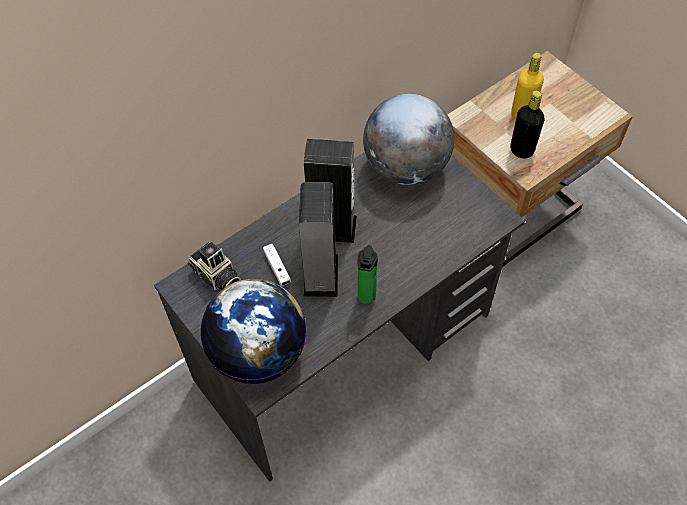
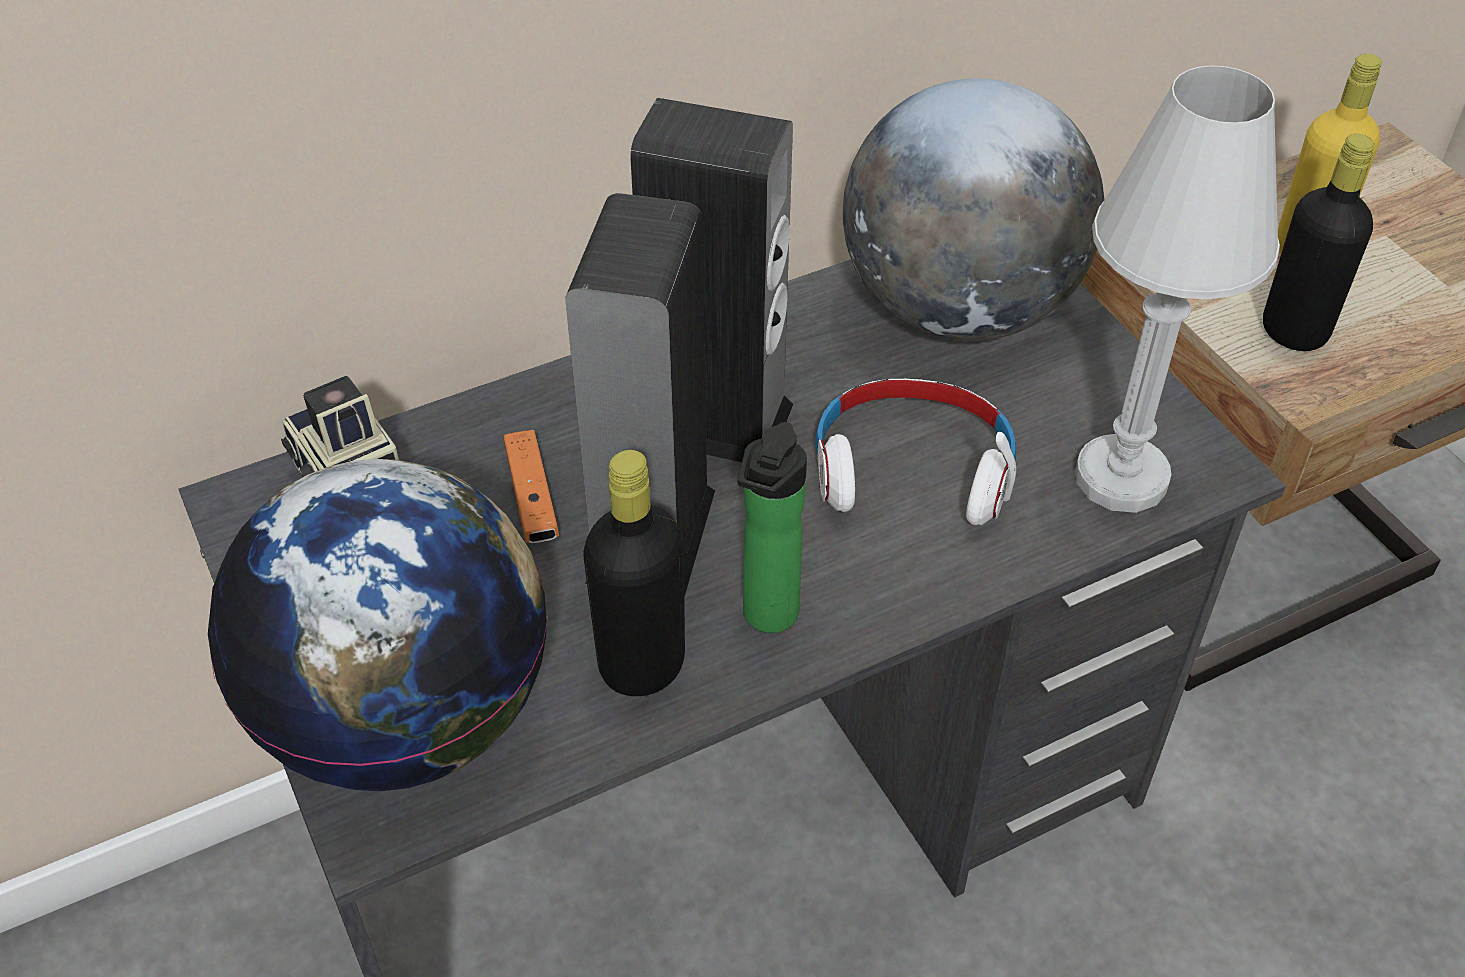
camera: 10 degrees right, 10 degrees down
white game controller [263,244,291,286] -> orange game controller [504,430,559,543]
none -> black bottle [583,450,685,696]
none -> white headphones [815,379,1016,525]
none -> white table lamp [1075,66,1280,513]

